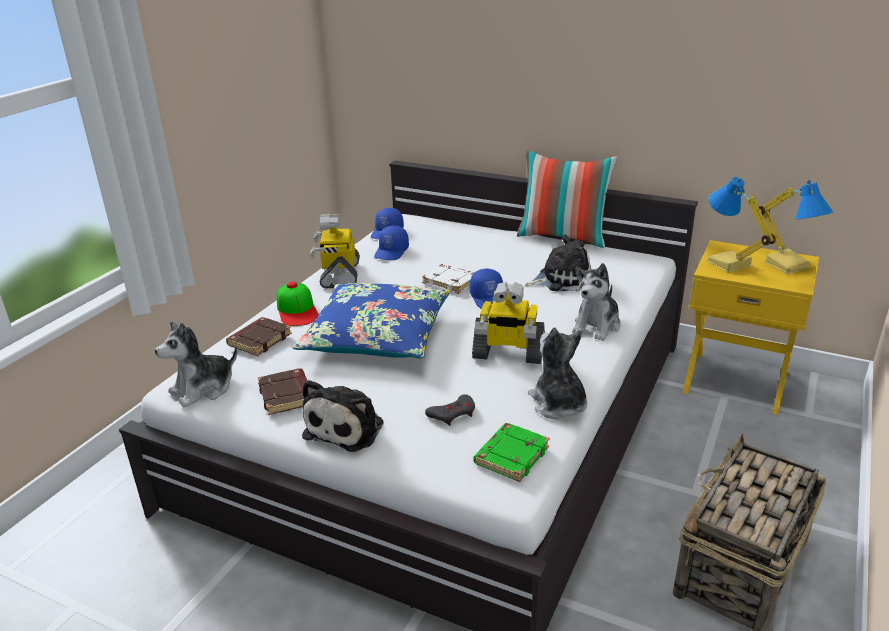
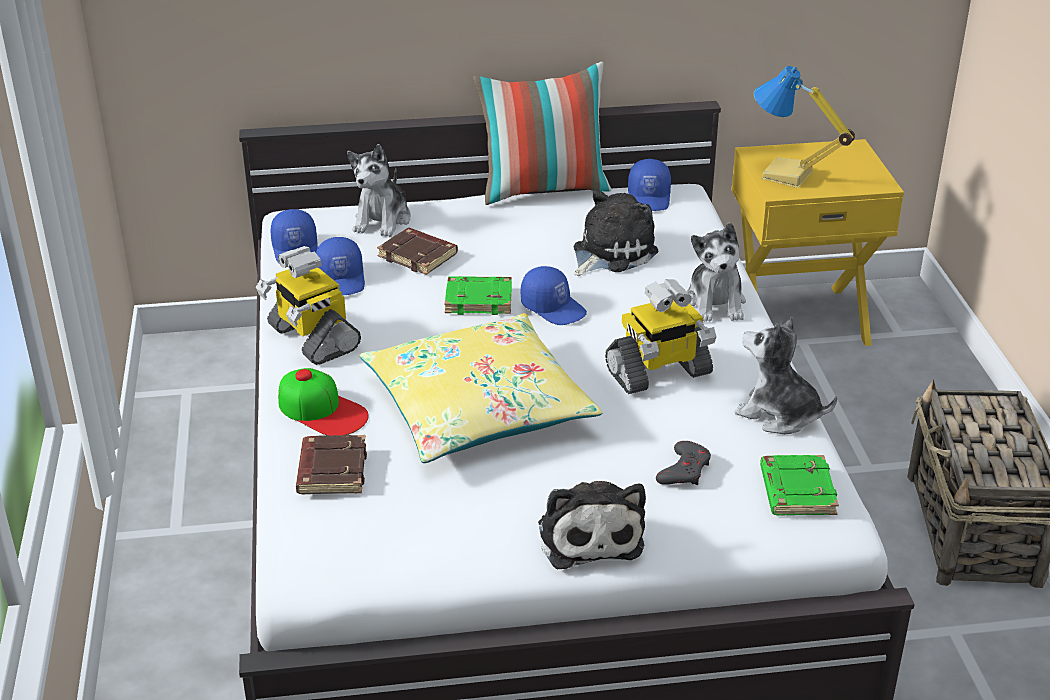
camera: 35 degrees left, 5 degrees up
plush toy [155,321,237,407] -> plush toy moved to [347,144,411,237]
brown book [258,368,307,415] -> brown book moved to [377,228,458,275]
blue pillow [293,283,450,359] -> yellow pillow [360,313,603,463]
white book [422,264,474,294] -> green book [445,276,512,315]
table lamp [759,180,833,274] -> none
none -> blue cap [628,159,671,211]

